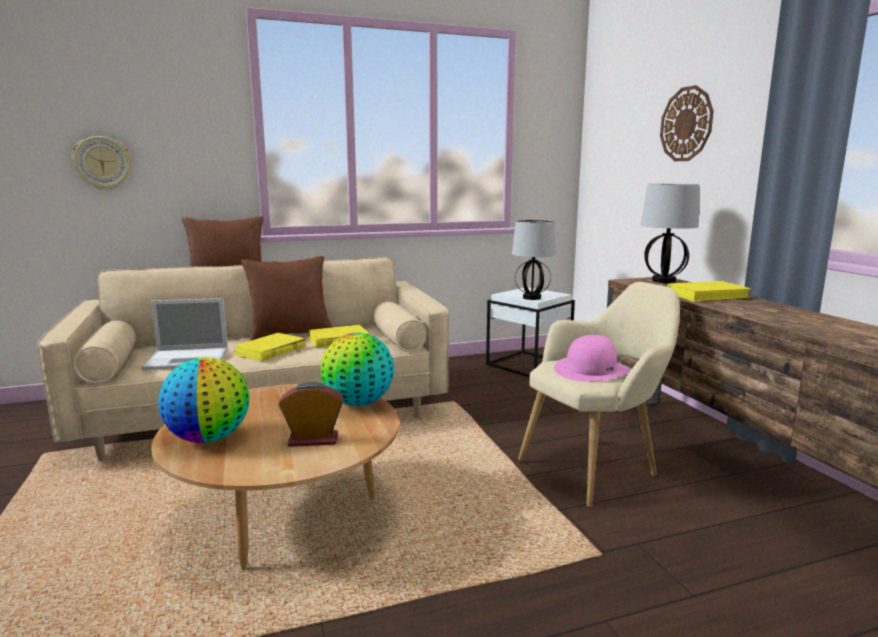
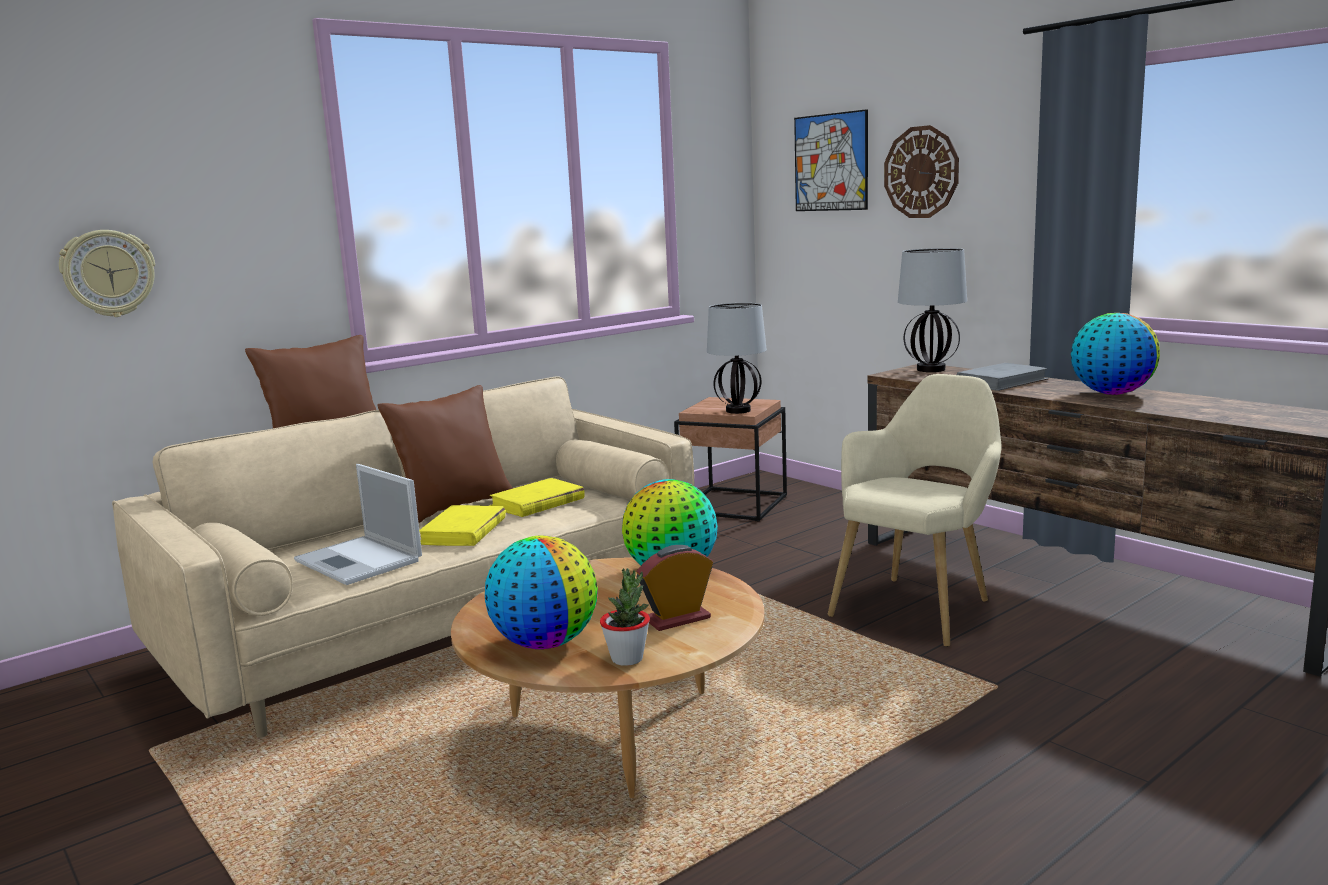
camera: 20 degrees left, 0 degrees up
laptop [141,298,228,370] -> laptop turned 75 degrees clockwise [294,464,422,585]
white side table [486,287,575,377] -> brown side table [674,397,787,522]
pink hat [554,335,629,382] -> none
yellow book [667,281,752,302] -> grey book [956,363,1049,391]
none -> potted plant [600,568,650,666]
none -> picture [794,109,868,211]
none -> globe [1071,313,1160,395]

